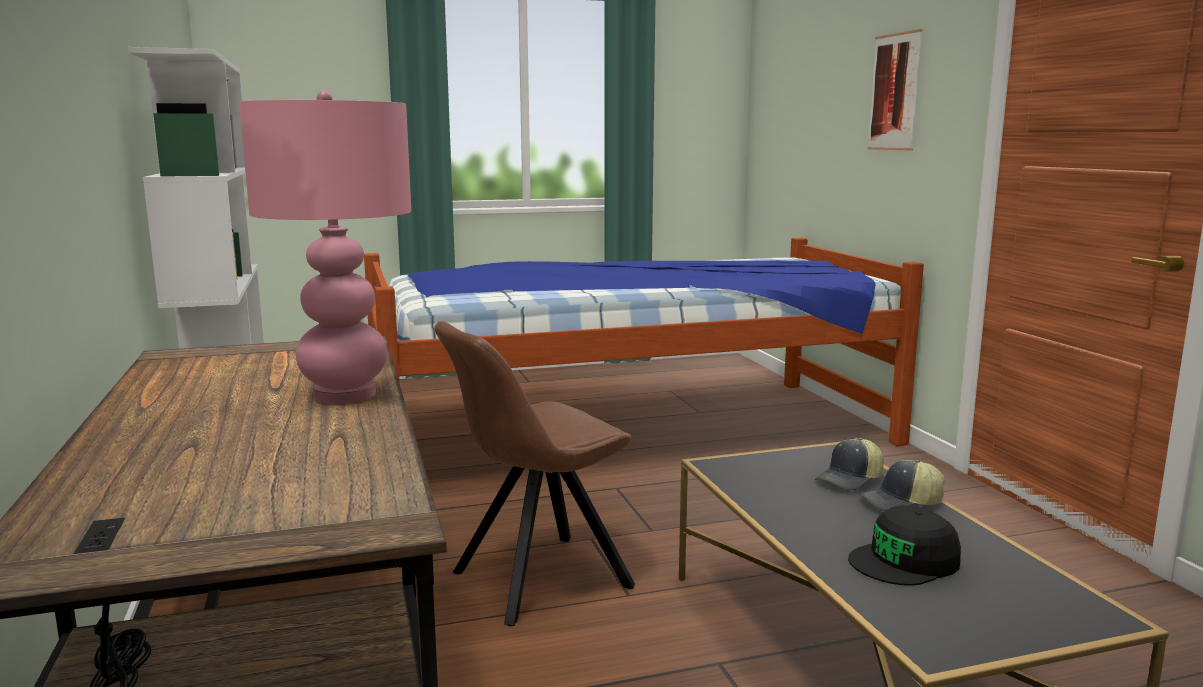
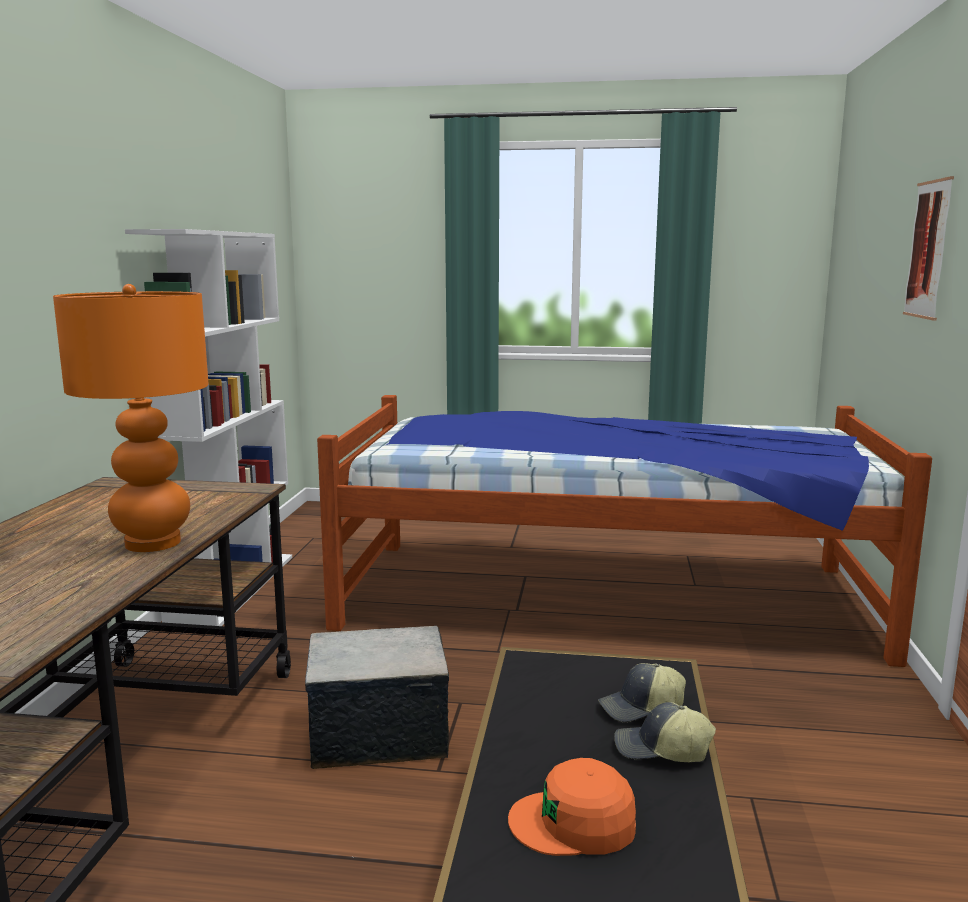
camera: 25 degrees right, 0 degrees up
pink table lamp [239,90,411,404] -> orange table lamp [53,284,209,552]
brown chair [434,321,635,626] -> storage box [305,626,449,769]
black cap [848,506,961,586] -> orange cap [508,758,636,856]

